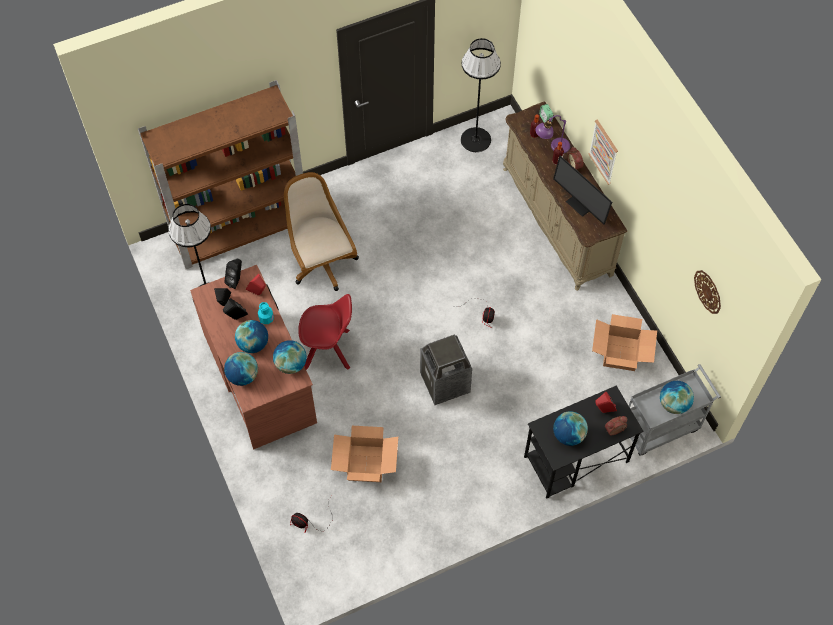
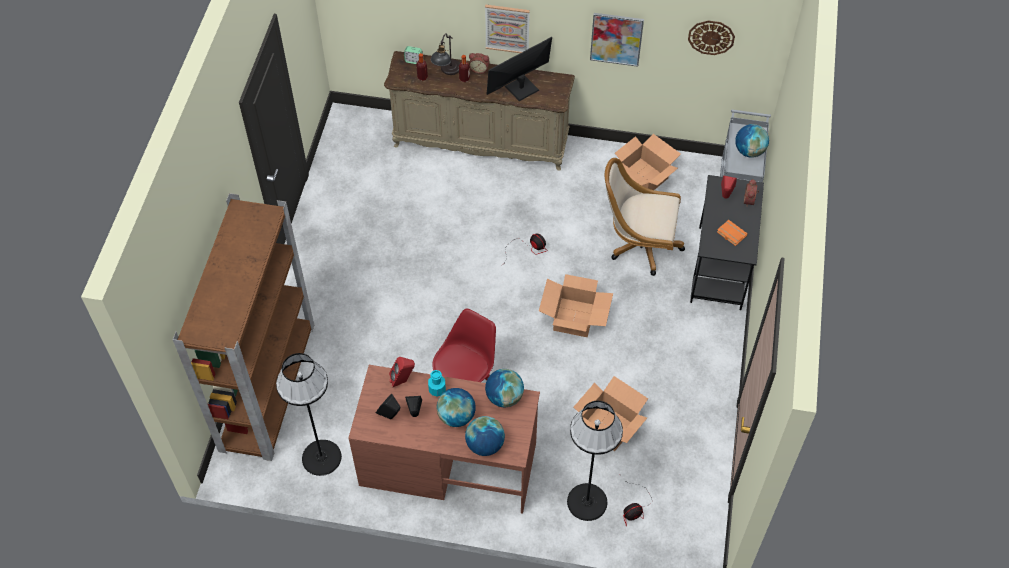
camera: 55 degrees left, 5 degrees down
black speaker [224,259,242,289] -> none
office chair [284,172,359,291] -> office chair moved to [605,158,685,276]
trash can [420,335,472,405] -> cardboard box [539,274,613,337]
black floor lamp [461,38,501,152] -> black floor lamp moved to [567,401,623,521]
purple table lamp [535,115,570,153] -> grey table lamp [431,33,460,75]
monitor [553,156,612,225] -> monitor turned 150 degrees clockwise [487,37,552,101]
globe [553,411,588,446] -> orange book [717,220,748,246]
none -> picture [590,13,644,67]

